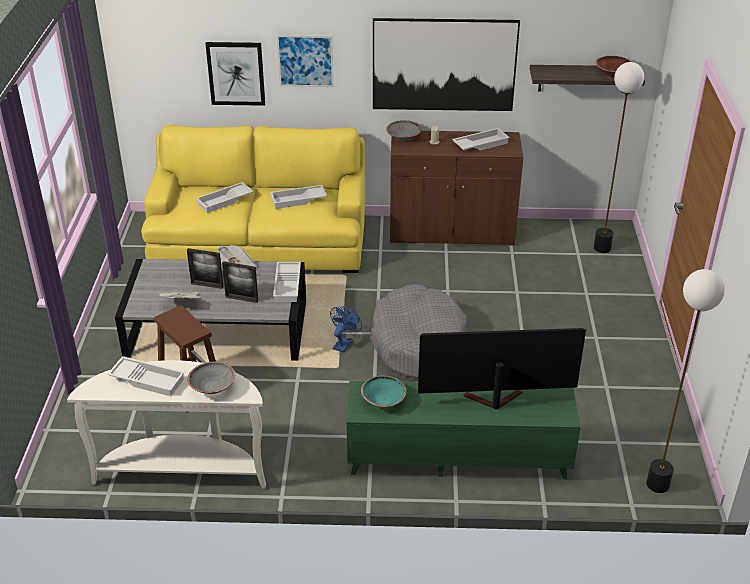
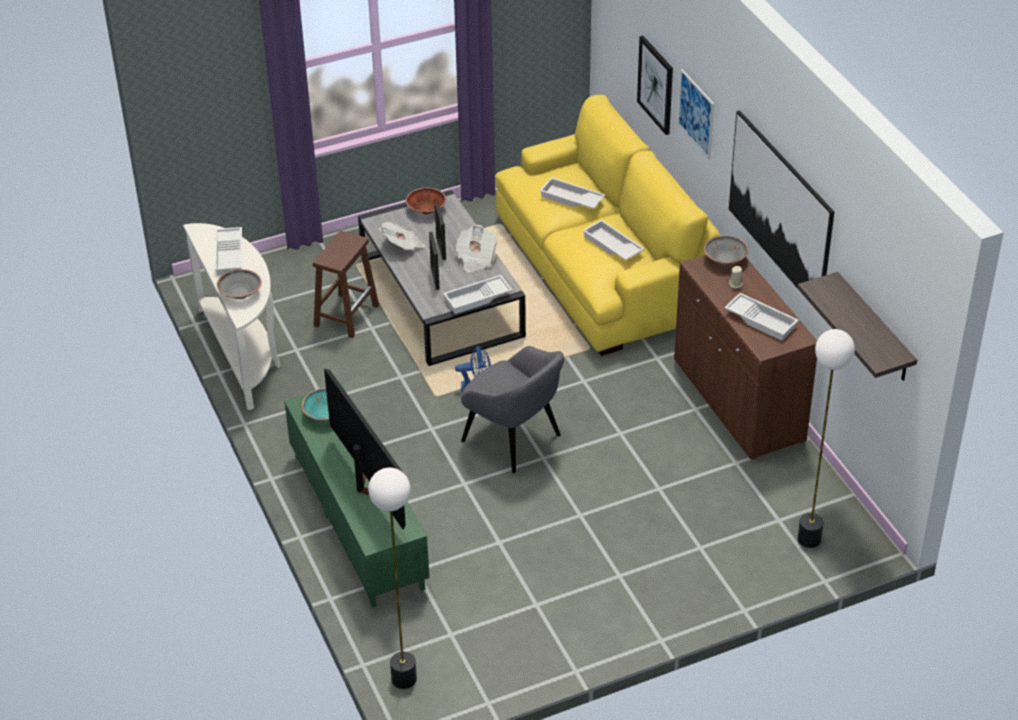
camera: 65 degrees right, 5 degrees up
grey dog bed [370,284,467,378] -> grey armchair [460,346,564,473]
brown bowl [596,56,631,77] -> brown bowl moved to [406,188,446,214]

